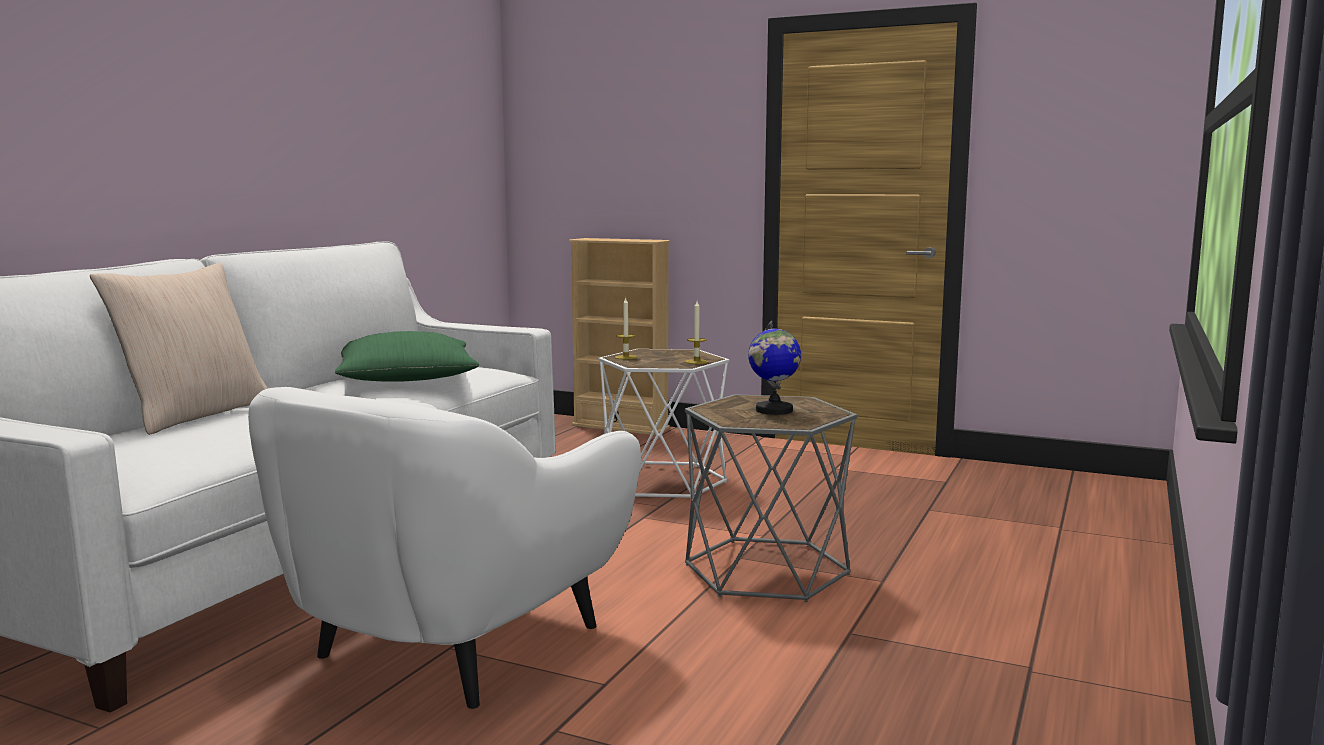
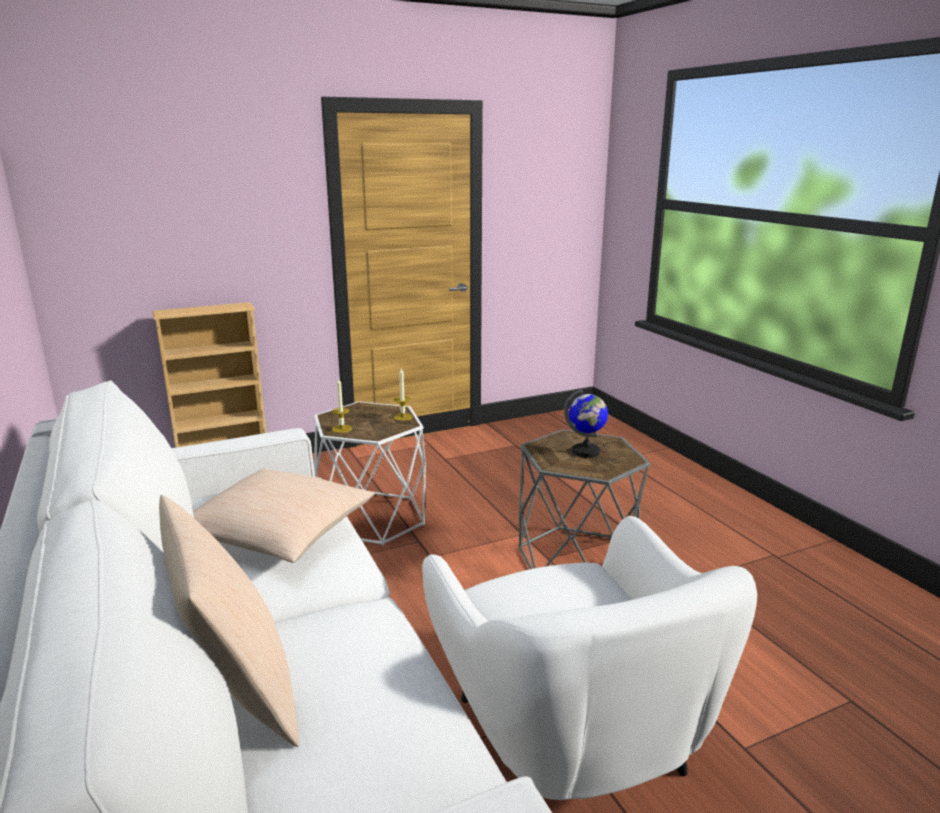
camera: 50 degrees left, 10 degrees up
green pillow [335,331,480,382] -> beige pillow [193,468,374,563]

